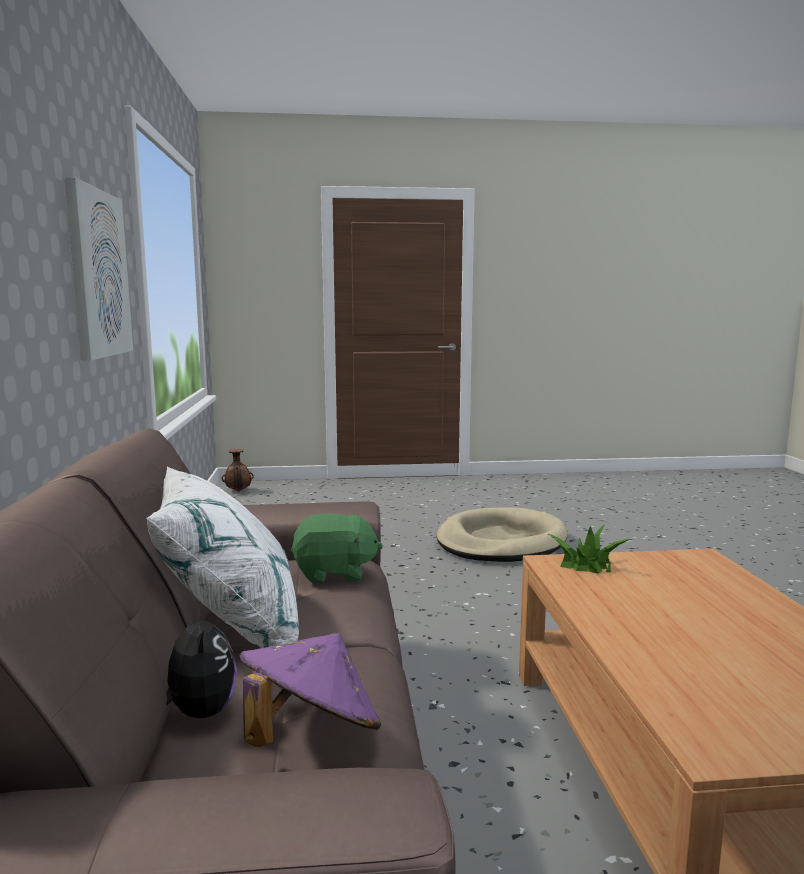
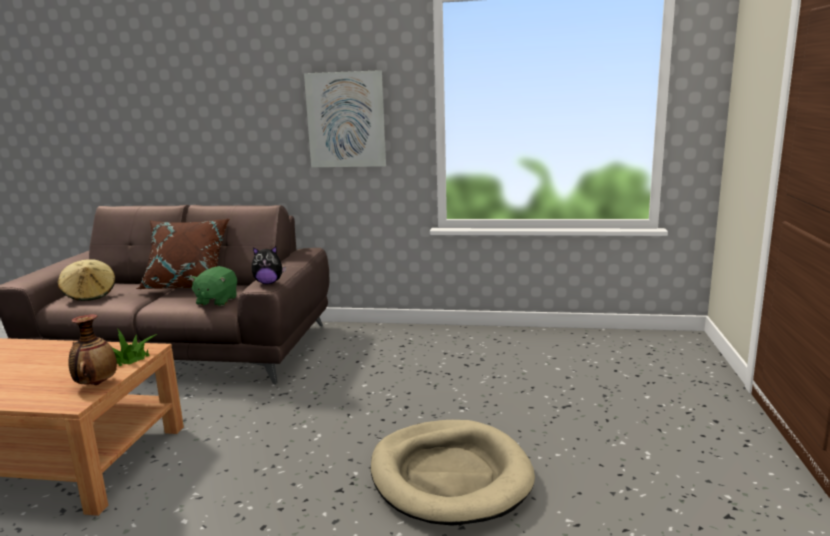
camera: 105 degrees right, 5 degrees up
white pillow [146,466,299,648] -> brown pillow [136,218,230,289]
plush toy [166,605,237,718] -> plush toy moved to [251,246,286,284]
vase [221,449,254,491] -> vase moved to [68,314,117,385]
purple hat [240,633,381,747] -> beige hat [58,259,116,301]

